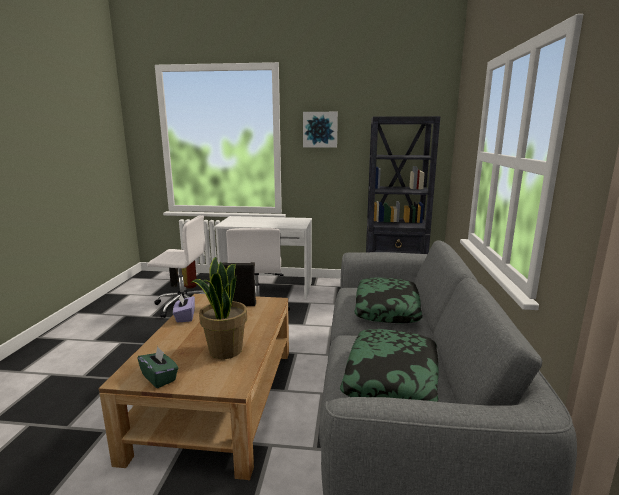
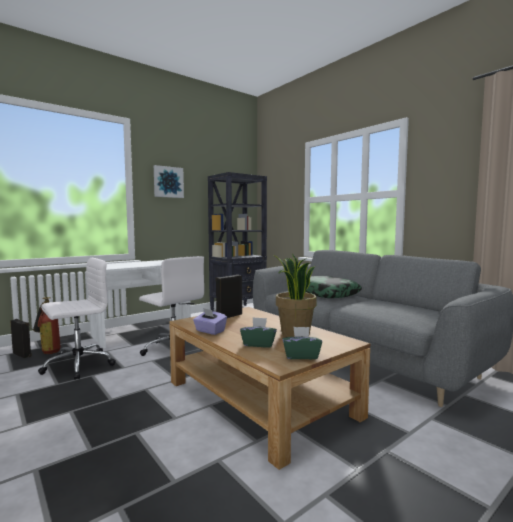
camera: 45 degrees left, 10 degrees down
pillow [340,329,439,402] -> none
none -> green tissue box [240,317,277,348]

